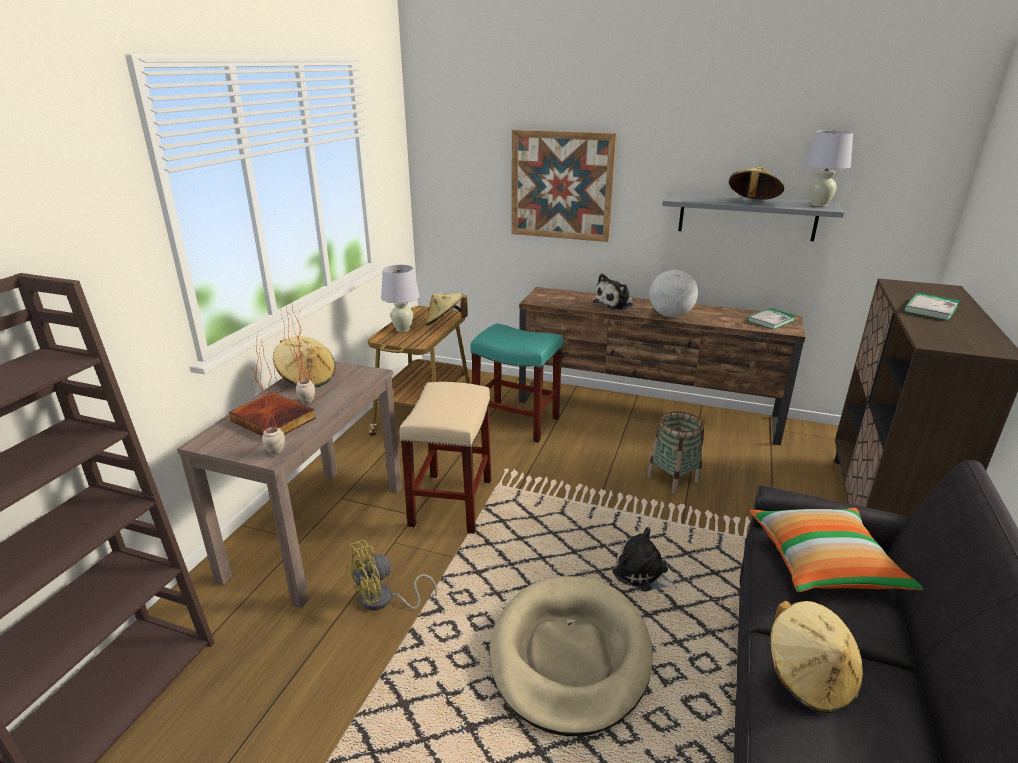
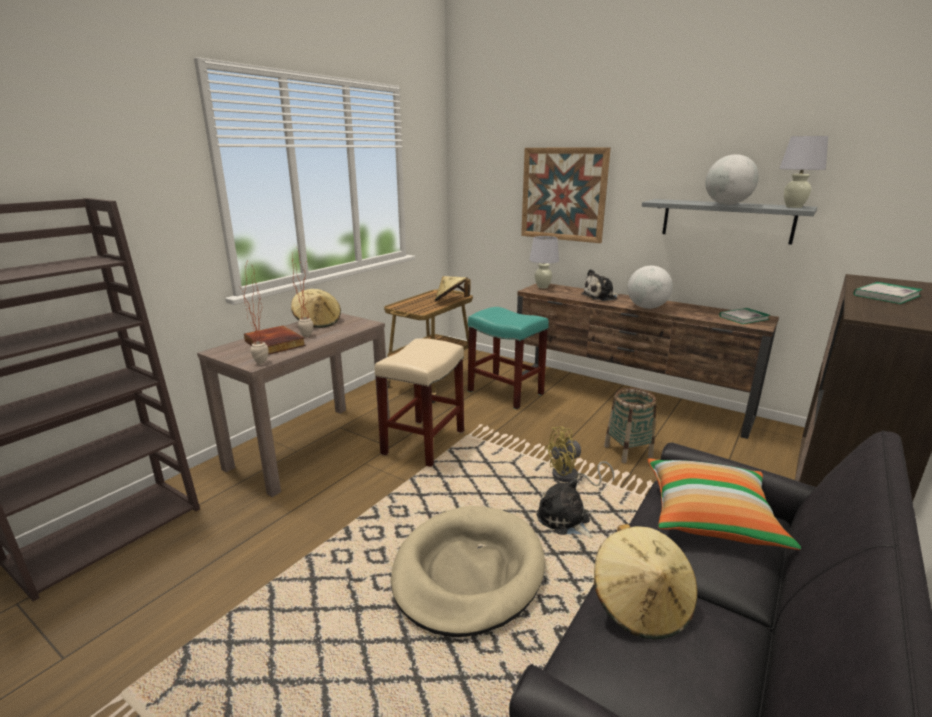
camera: 15 degrees right, 5 degrees down
yellow fan [346,540,437,611] -> yellow fan moved to [544,427,614,486]
white table lamp [381,265,420,332] -> white table lamp moved to [529,236,559,288]
beige hat [729,167,784,200] -> globe [705,154,759,205]

